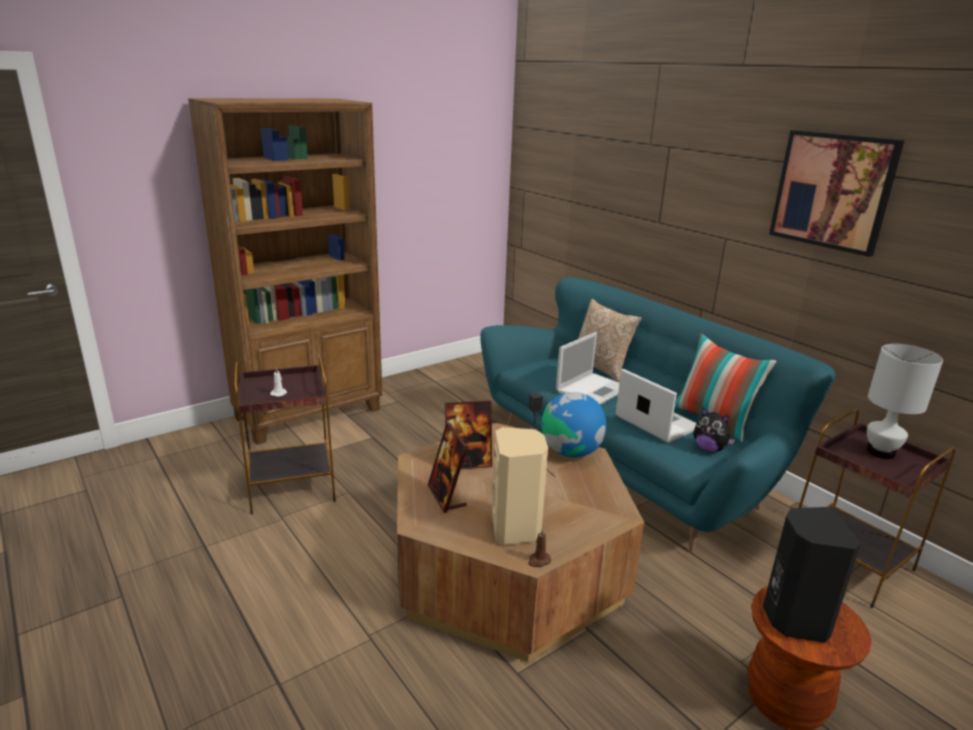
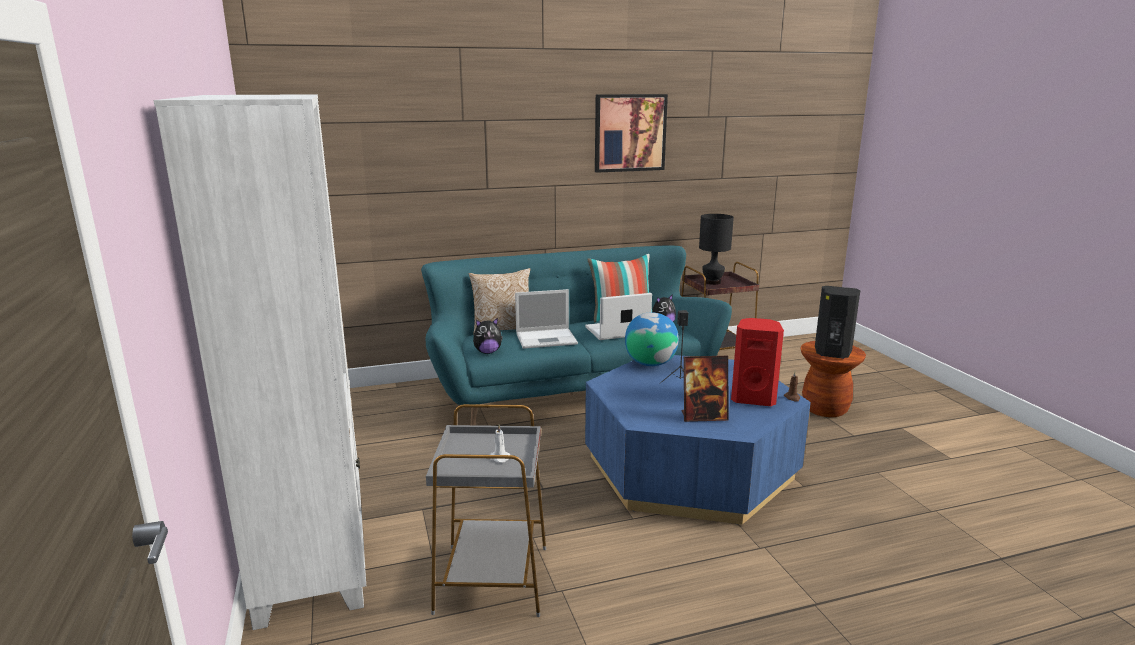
camera: 70 degrees left, 5 degrees down
brown bookcase [188,98,383,445] -> white bookcase [154,94,366,630]
brown side table [235,354,336,514] -> grey side table [426,404,546,617]
brown coffee table [397,423,644,662] -> blue coffee table [585,355,811,525]
picture frame [445,400,492,469] -> none
beige speaker [492,427,548,545] -> red speaker [731,318,784,406]
laptop [556,332,619,405] -> laptop turned 105 degrees clockwise [515,289,578,349]
white table lamp [867,344,943,459] -> black table lamp [699,214,734,285]
none -> plush toy [473,318,503,354]

